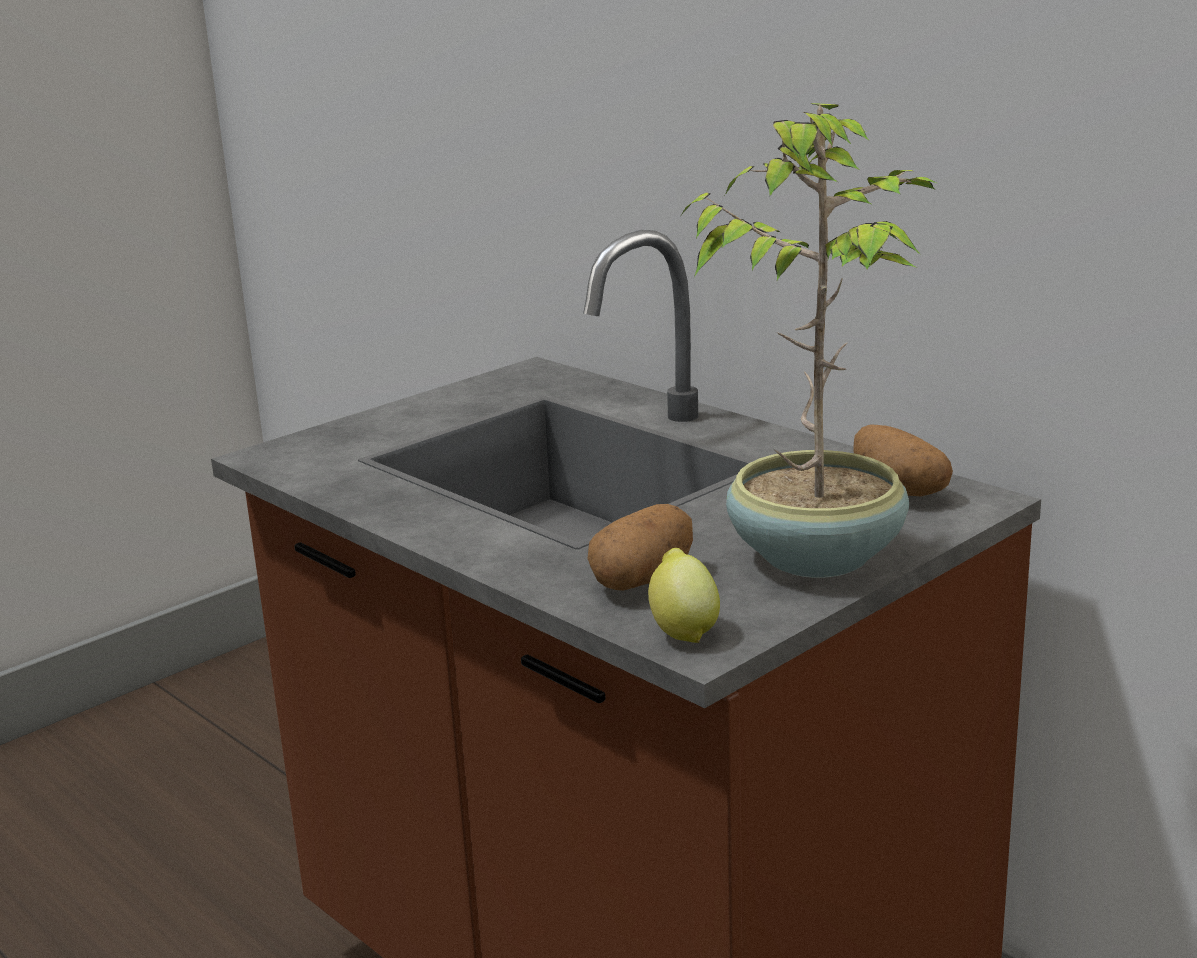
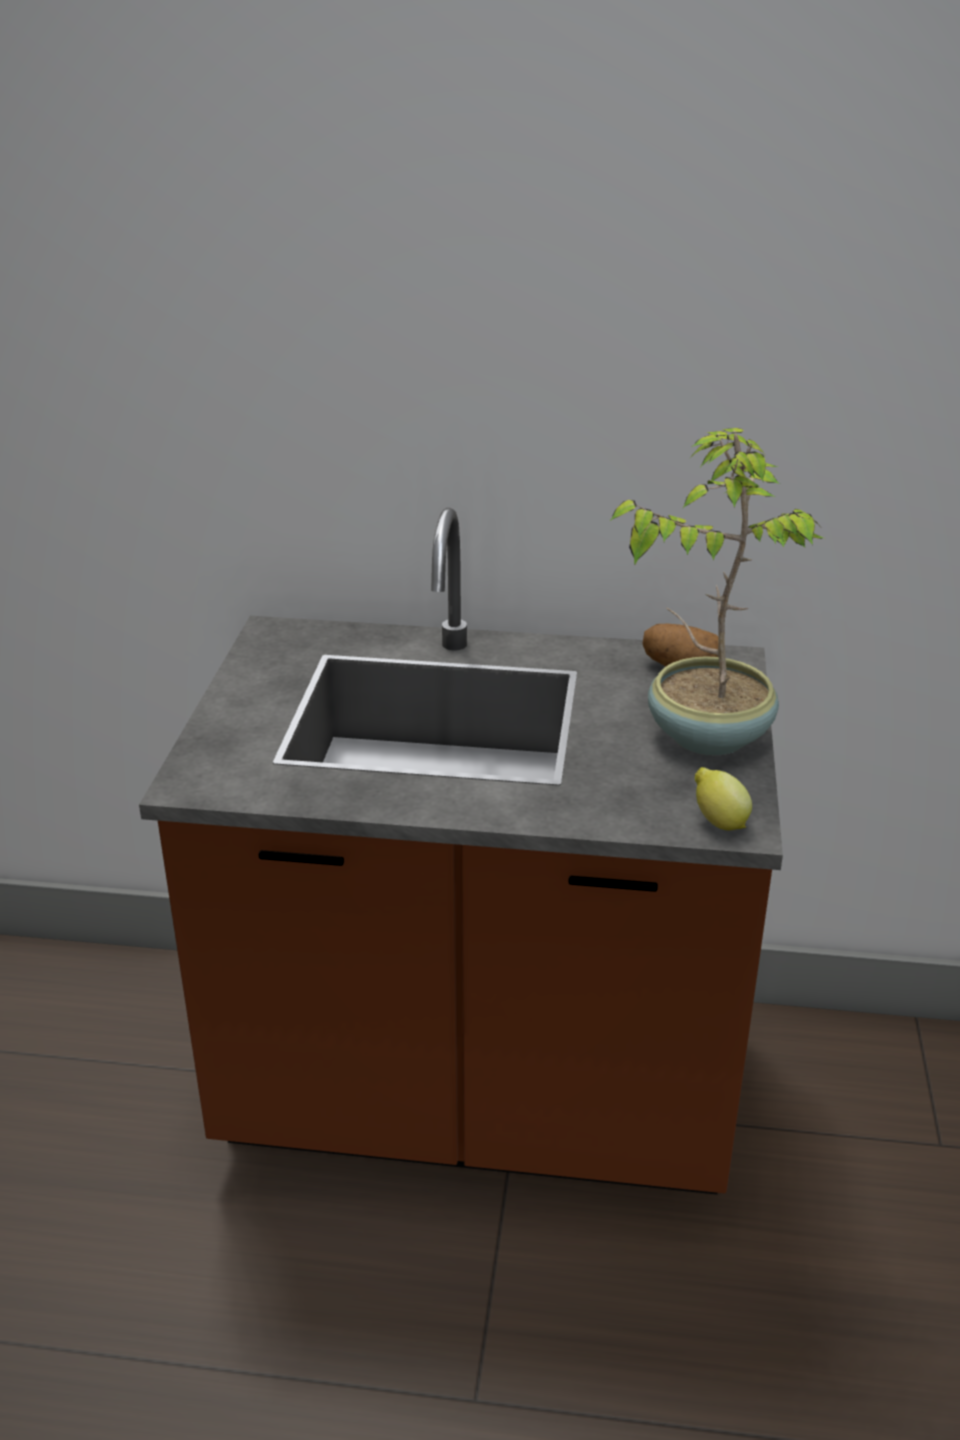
camera: 40 degrees left, 10 degrees up
potato [588,504,693,590] -> none

